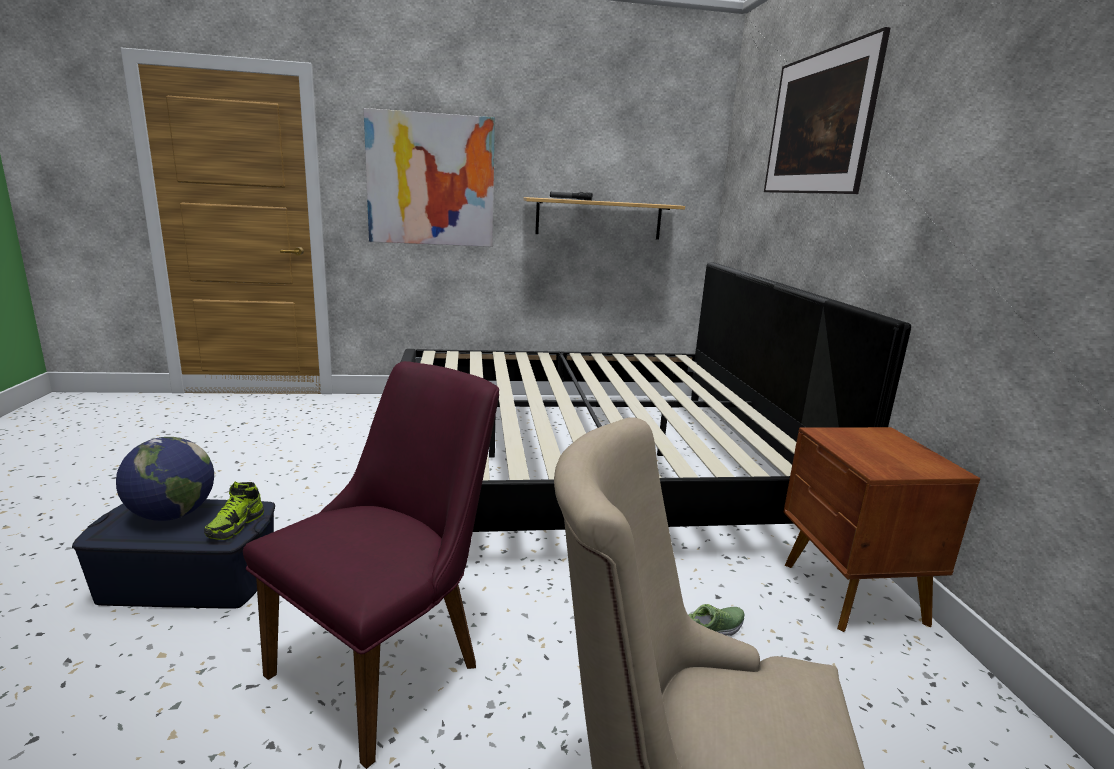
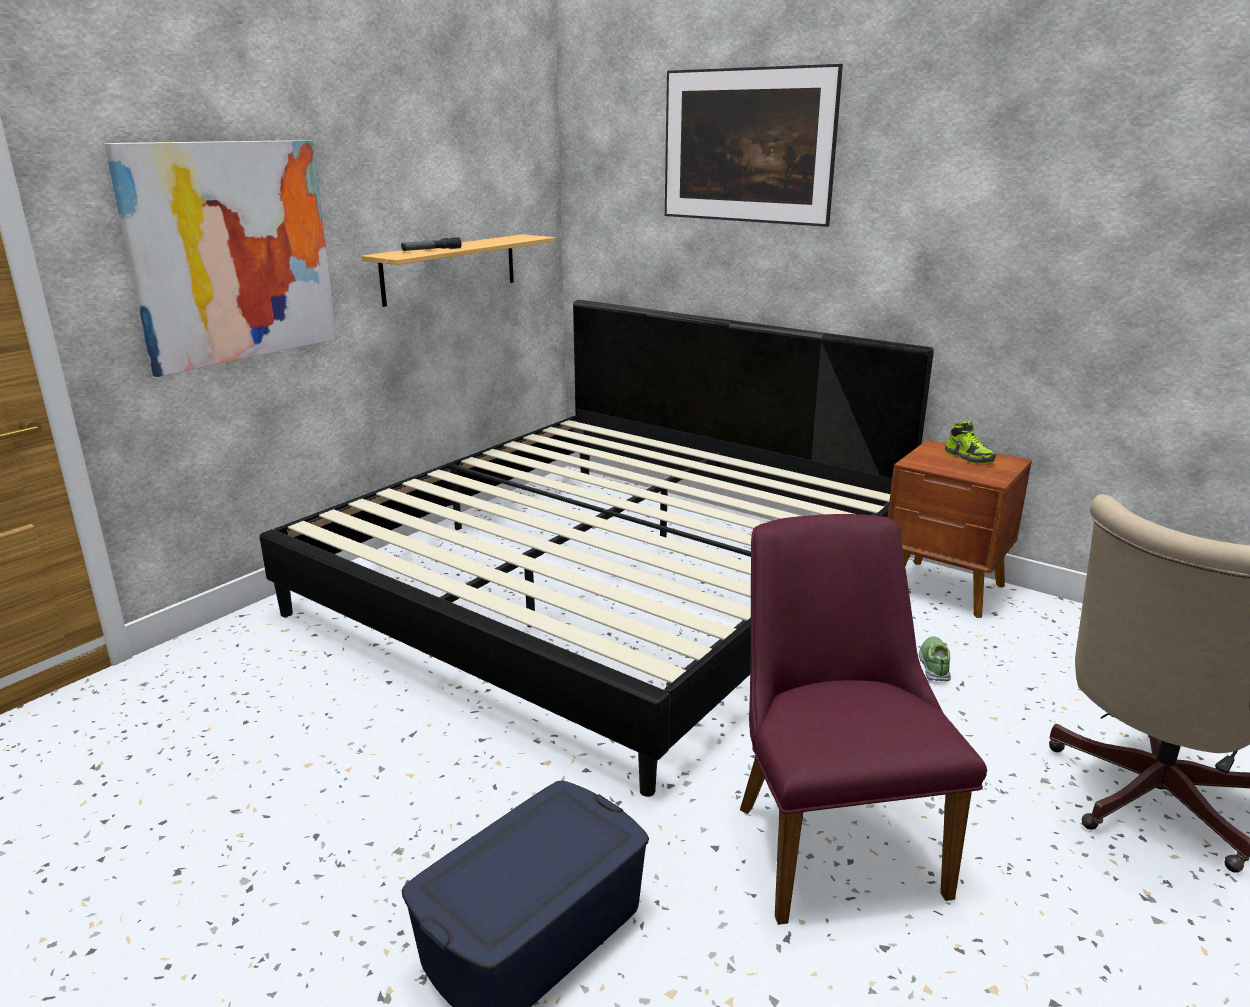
camera: 45 degrees left, 5 degrees up
globe [116,437,214,521] -> none
shoe [204,482,264,540] -> shoe moved to [945,421,996,464]

